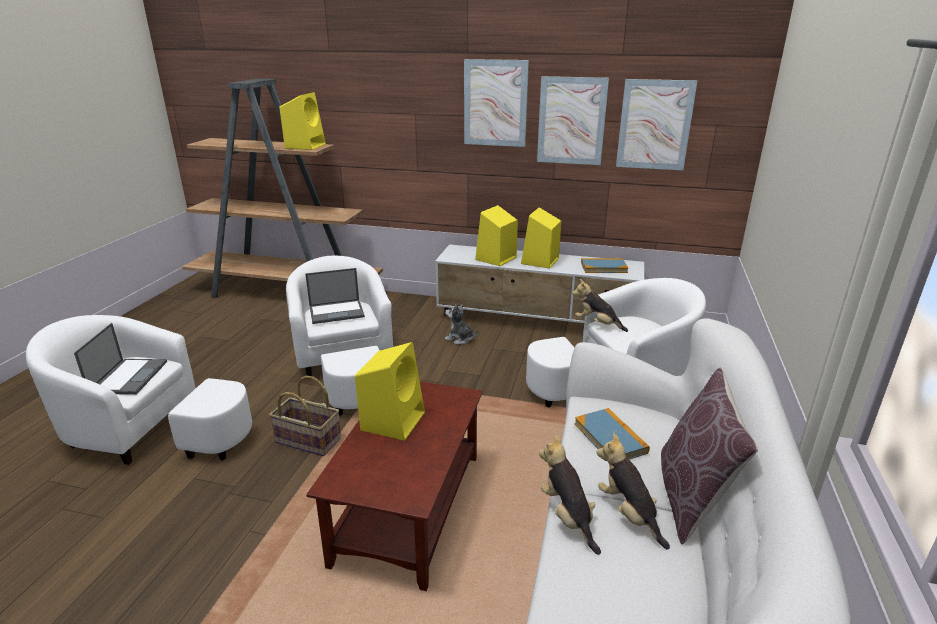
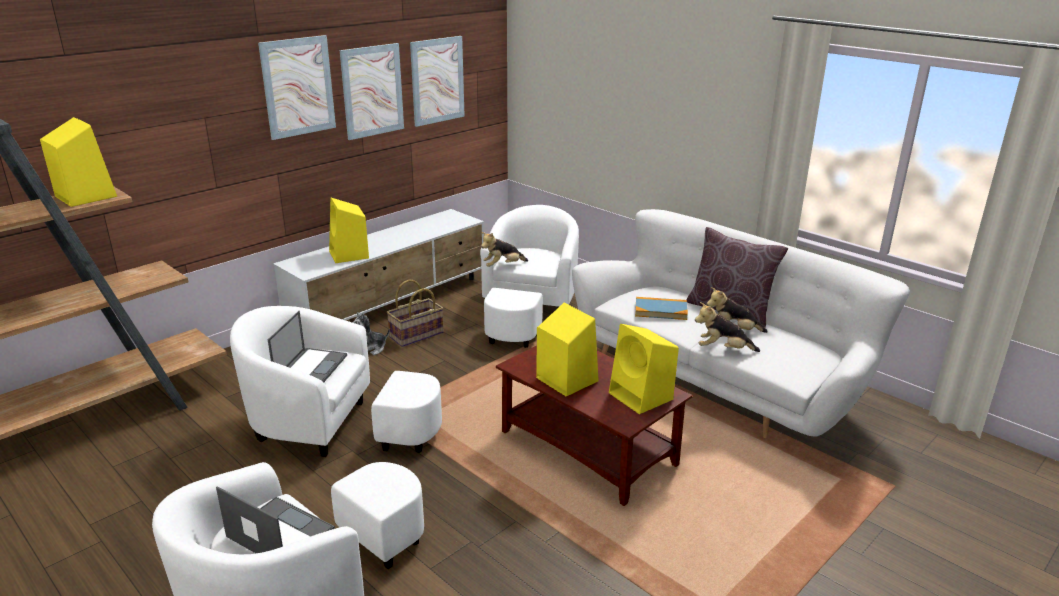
camera: 60 degrees left, 0 degrees up
basket [269,376,341,456] -> basket moved to [387,280,444,347]
yellow speaker [521,207,561,269] -> yellow speaker moved to [609,324,679,414]
book [581,258,628,273] -> none

